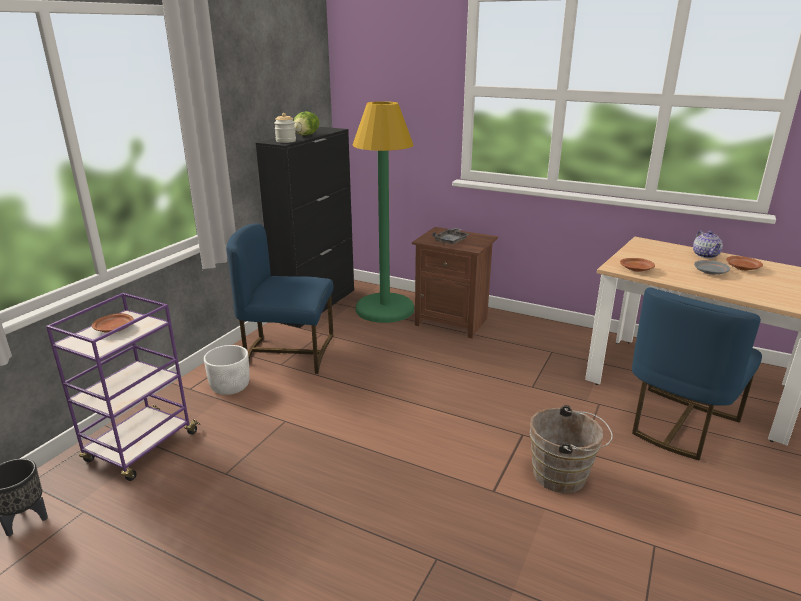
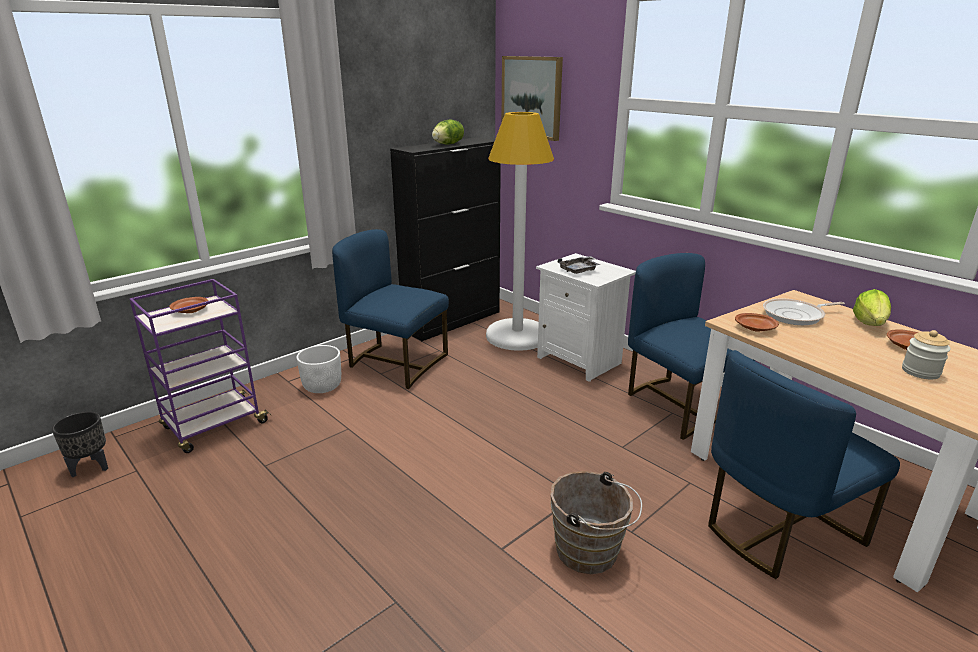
camera: 20 degrees right, 0 degrees up
jar [274,113,296,143] -> jar moved to [902,330,951,379]
green floor lamp [353,101,414,323] -> white floor lamp [486,112,554,351]
brown nightstand [412,227,498,338] -> white nightstand [536,253,636,382]
teapot [693,231,723,258] -> lettuce [853,289,891,326]
grey plate [694,260,730,275] -> none
none -> picture [501,56,563,141]
none -> blue chair [628,253,755,440]
none -> frying pan [763,298,845,325]

